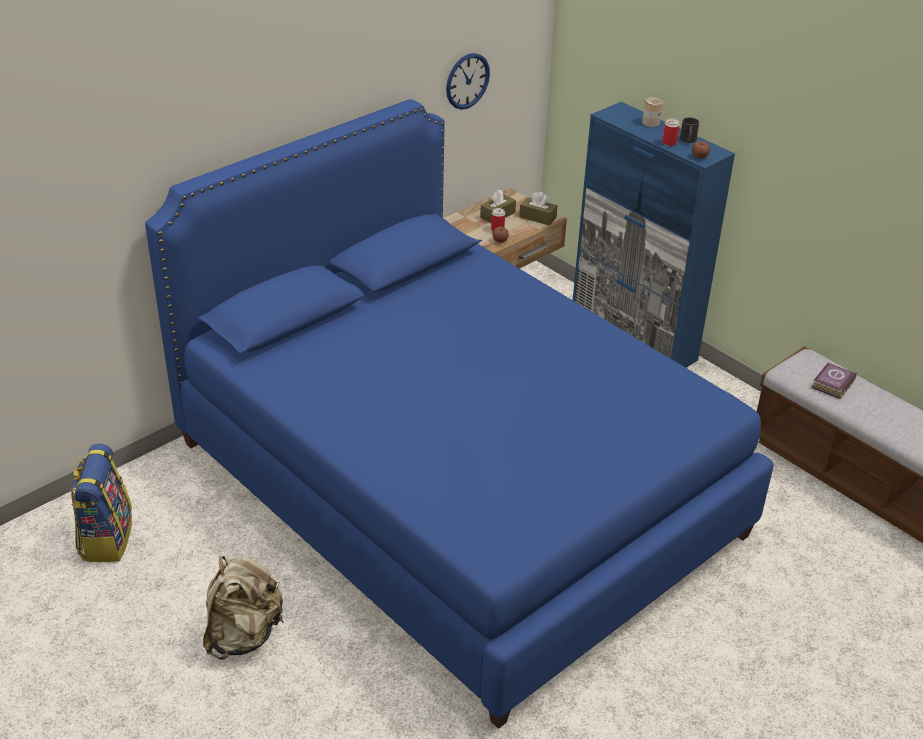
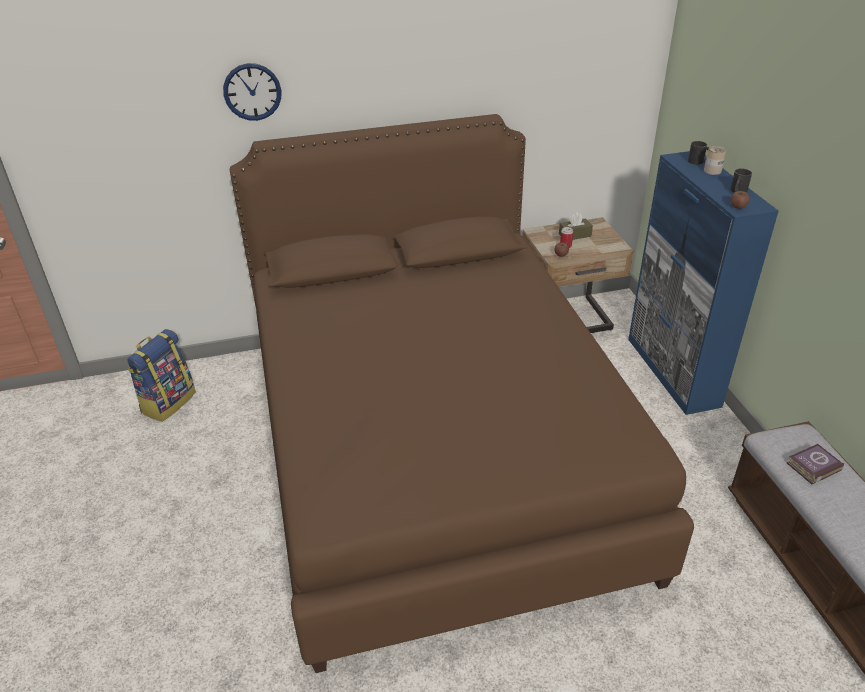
camera: 30 degrees right, 0 degrees up
blue bed [145,99,774,729] -> brown bed [230,114,694,673]
beige backpack [203,555,284,660] -> none
wall clock [446,53,490,110] -> wall clock moved to [223,63,281,121]
brown tissue box [519,192,557,225] -> none
can [662,119,680,146] -> none
none -> black mug [688,141,709,165]

